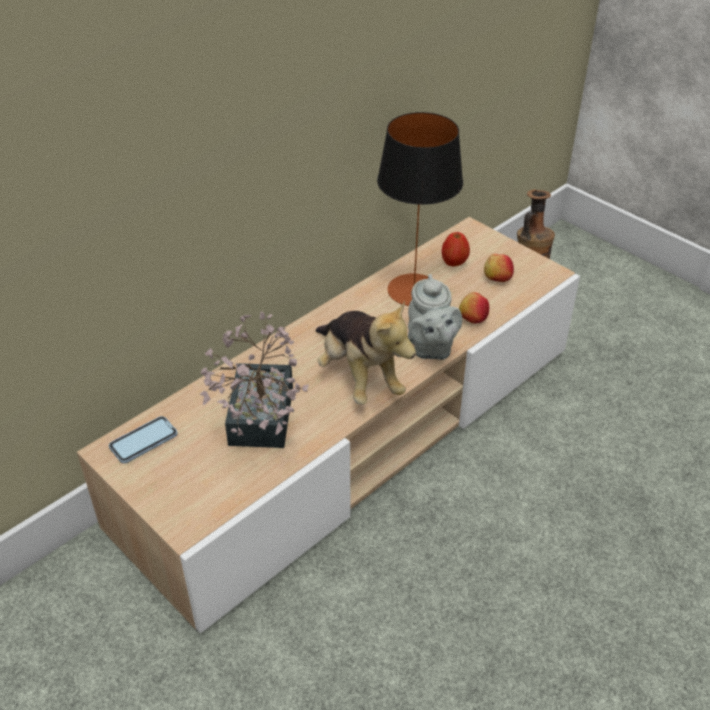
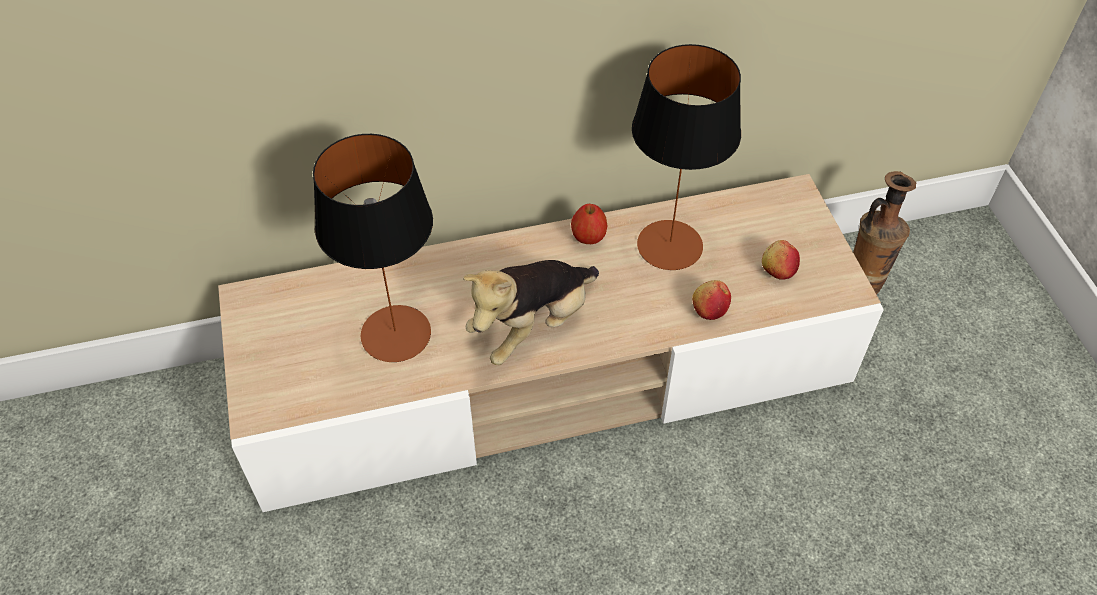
camera: 30 degrees right, 10 degrees up
phone [109,416,178,463] -> none
potted plant [200,311,309,448] -> table lamp [313,134,433,362]
plush toy [315,301,416,404] -> plush toy turned 45 degrees clockwise [463,260,599,365]
grey teapot [408,274,462,360] -> none
apple [442,232,470,266] -> apple moved to [571,204,607,244]

